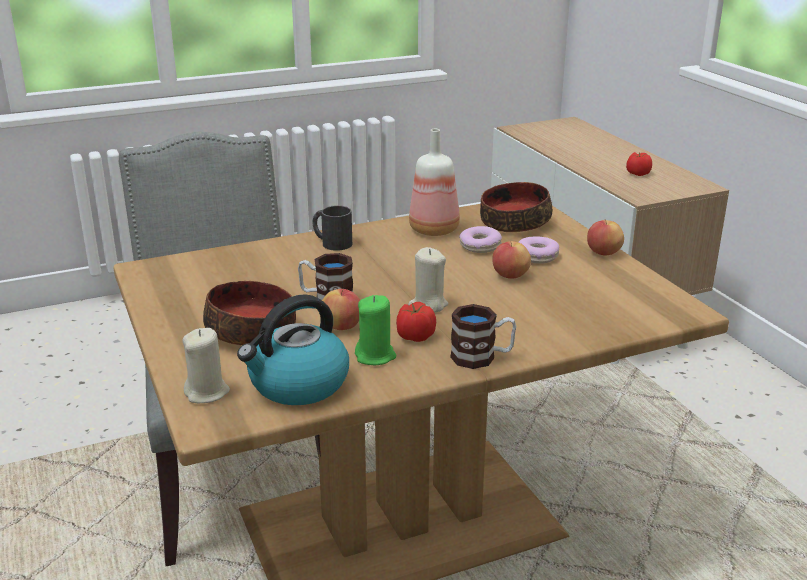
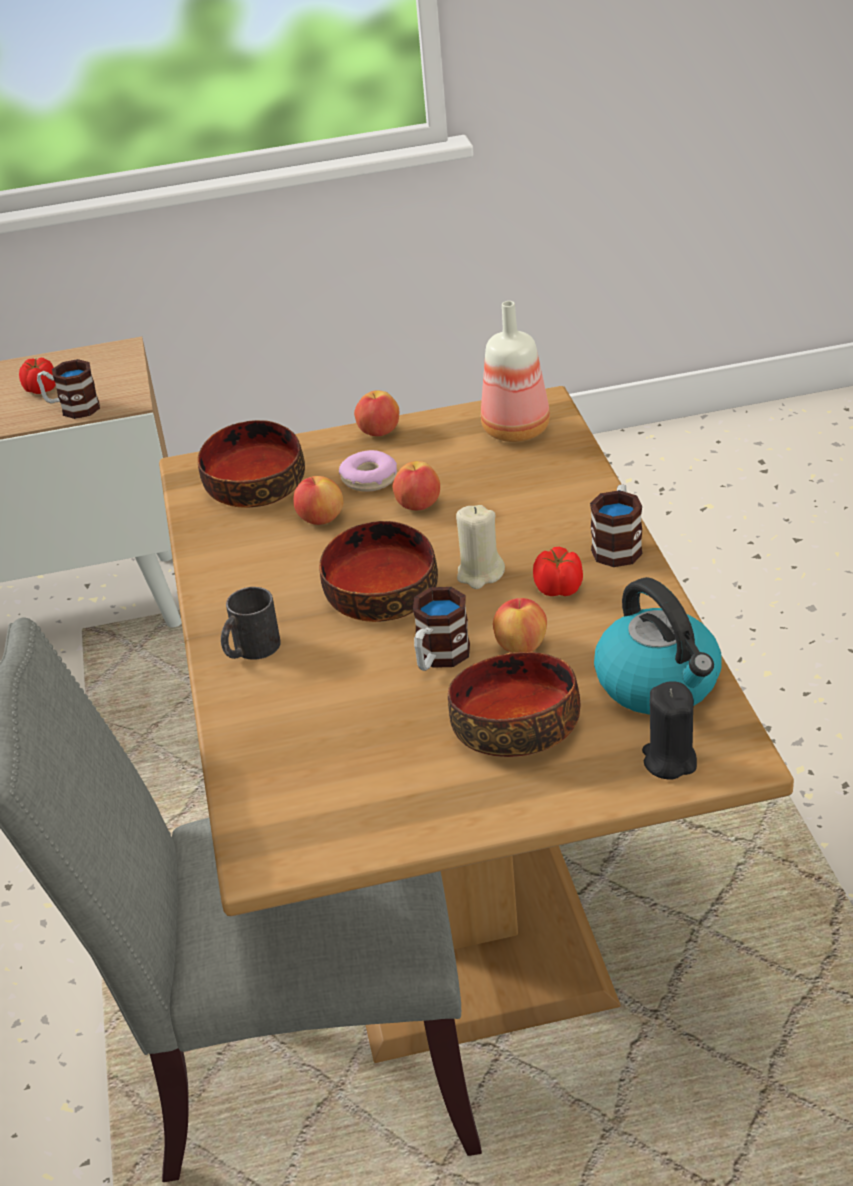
camera: 75 degrees left, 10 degrees up
beige candle [183,328,230,403] -> black candle [642,681,697,779]
green candle [355,295,396,365] -> none
bottle [409,129,460,236] -> bottle moved to [481,301,550,442]
donut [459,226,502,253] -> apple [293,476,343,525]
none -> mug [37,359,100,419]
none -> bowl [319,521,438,622]

